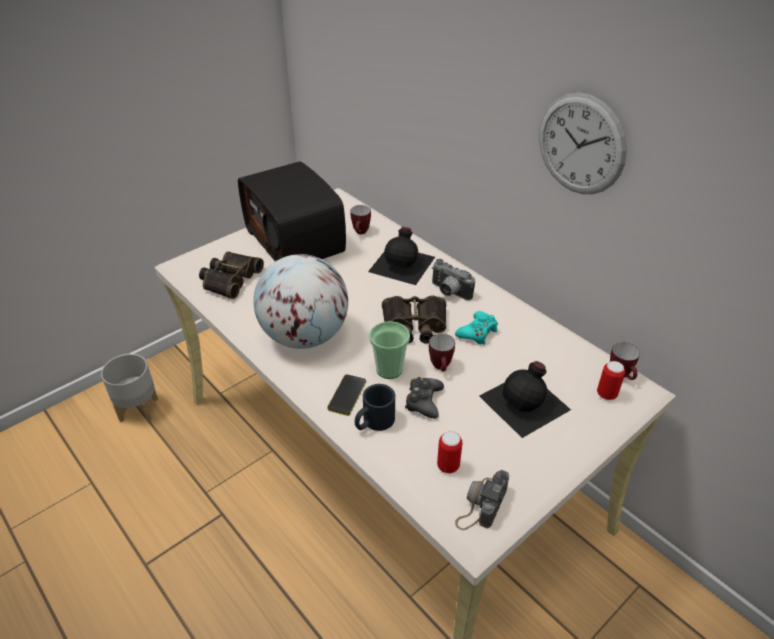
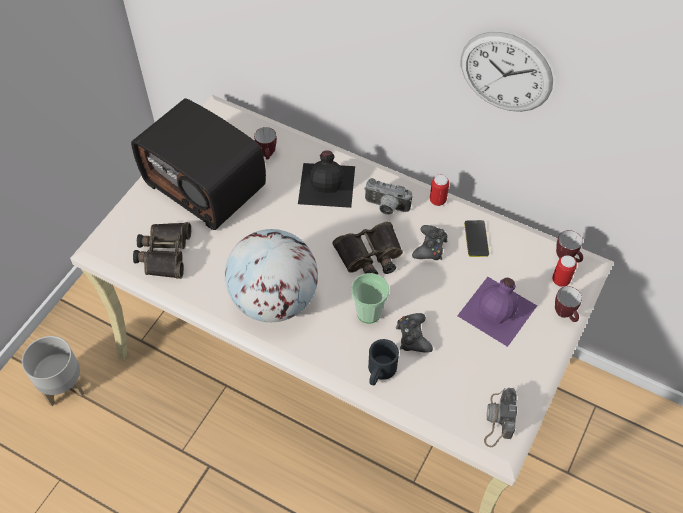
camera: 20 degrees left, 15 degrees up
phone [327,374,366,416] -> phone moved to [464,220,489,257]
mug [429,334,455,371] -> mug moved to [555,286,582,322]
can [437,431,462,474] -> can moved to [430,175,449,206]
turquoise game controller [455,311,498,345] -> black game controller [412,225,448,260]
black bottle [479,361,571,438] -> purple bottle [457,277,537,347]

